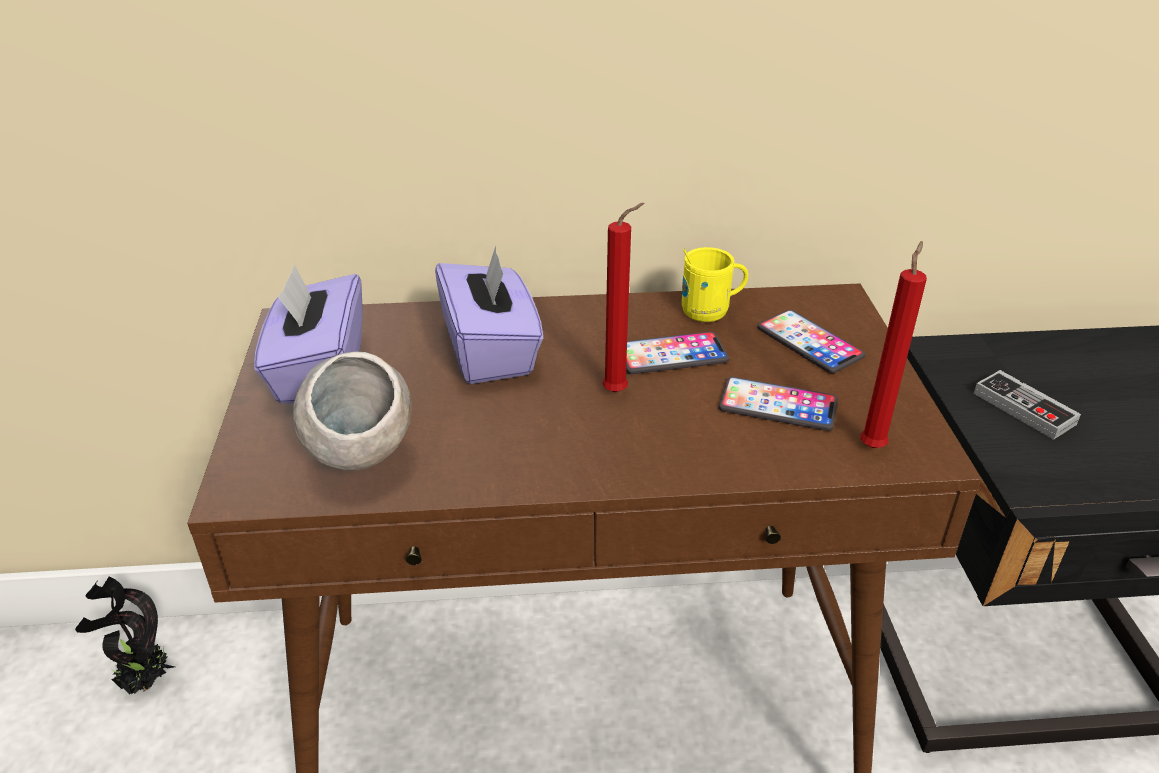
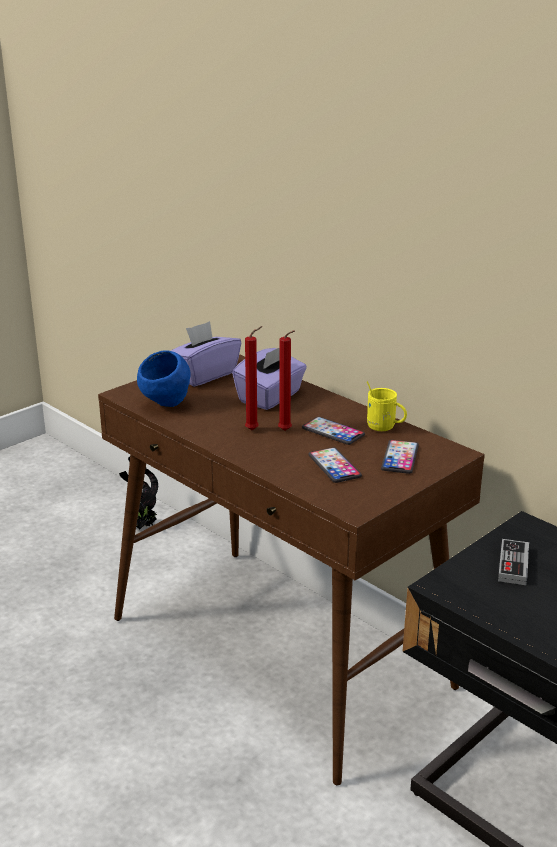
camera: 50 degrees right, 10 degrees down
grey bowl [293,352,412,470] -> blue bowl [137,350,190,407]
red candle [860,241,927,448] -> red candle moved to [245,326,262,430]

